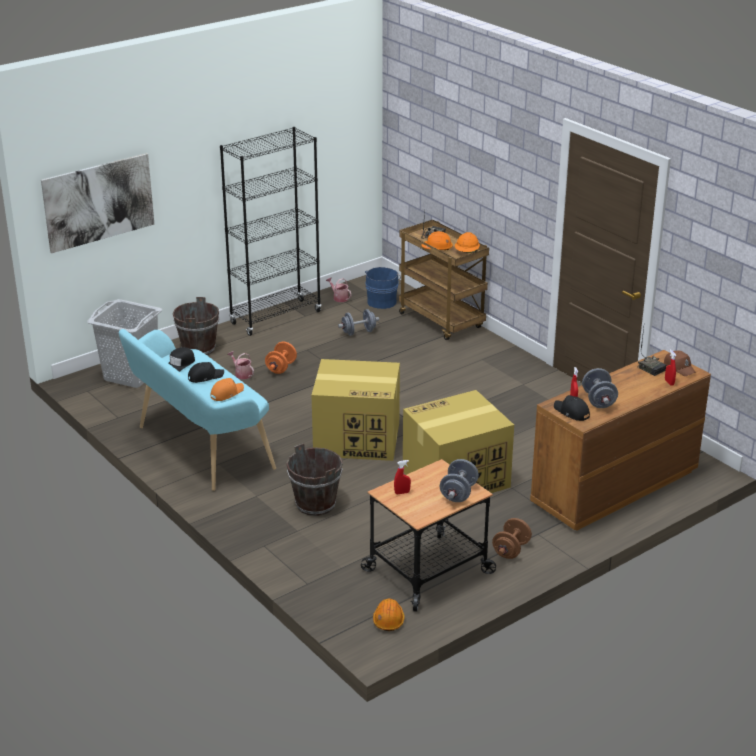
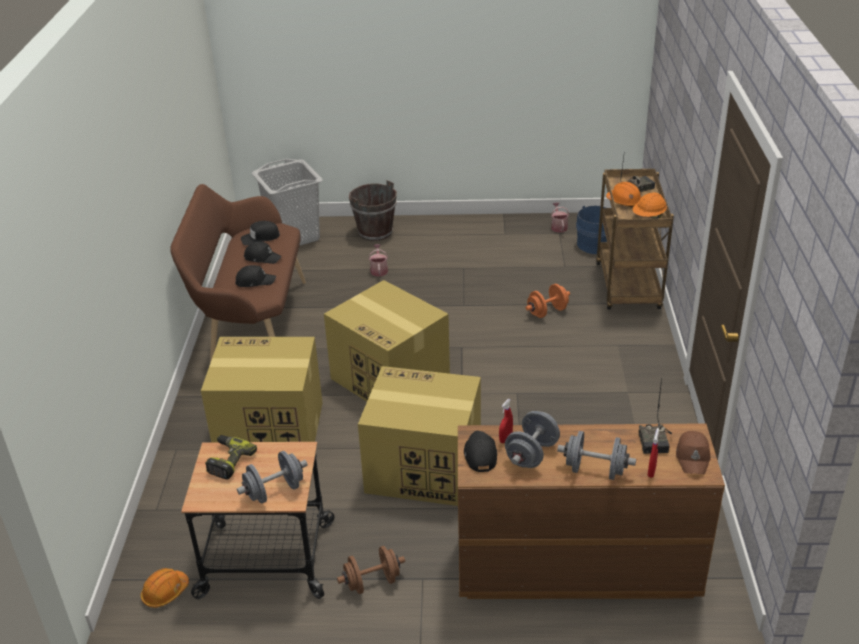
camera: 40 degrees right, 5 degrees up
picture [41,153,154,253] -> none
turquoise bench [119,329,276,491] -> brown bench [170,184,306,363]
orange cap [211,378,244,401] -> black cap [235,265,276,287]
black bookcase [220,127,321,336] -> none
orange dumbbell [265,342,297,374] -> orange dumbbell moved to [526,284,570,318]
brown bucket [286,443,343,516] -> cardboard box [201,337,323,442]
grey dumbbell [338,309,379,336] -> grey dumbbell moved to [557,431,636,480]
red spray bottle [394,460,411,494] -> power drill [205,435,257,480]

